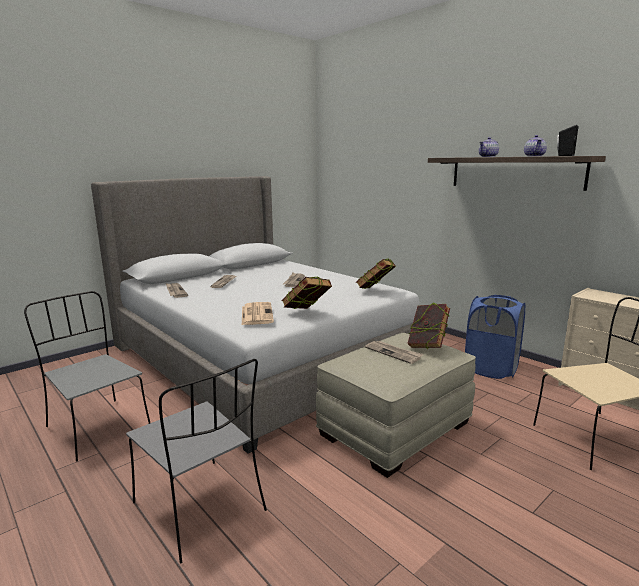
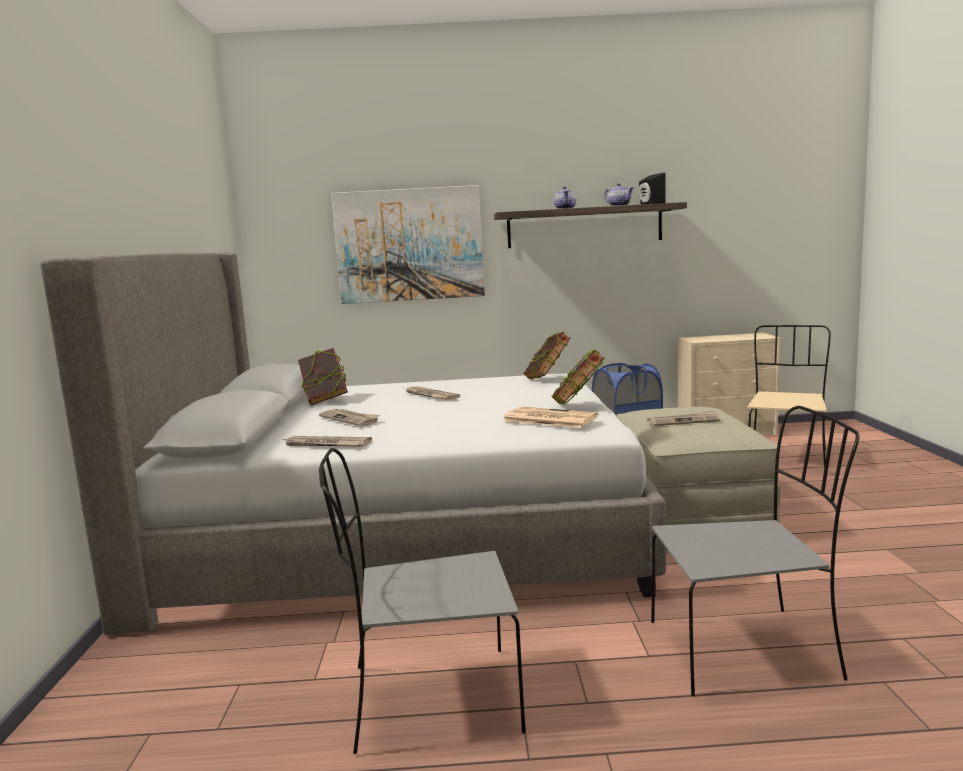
camera: 50 degrees left, 5 degrees down
book [407,302,450,349] -> book moved to [298,348,348,405]
none -> picture [331,185,485,304]

